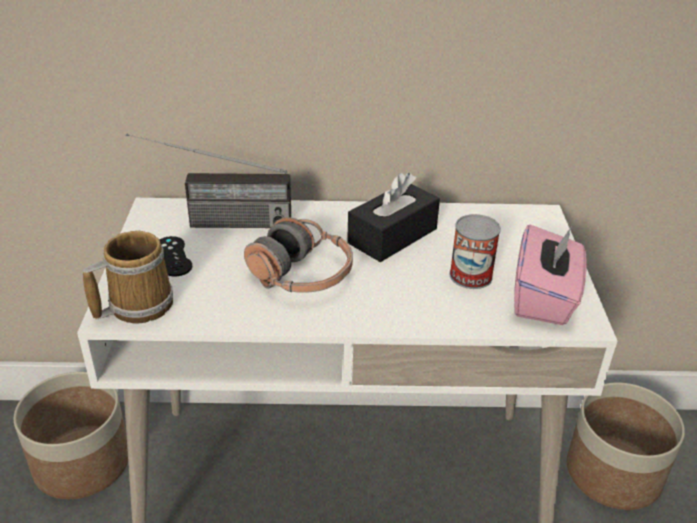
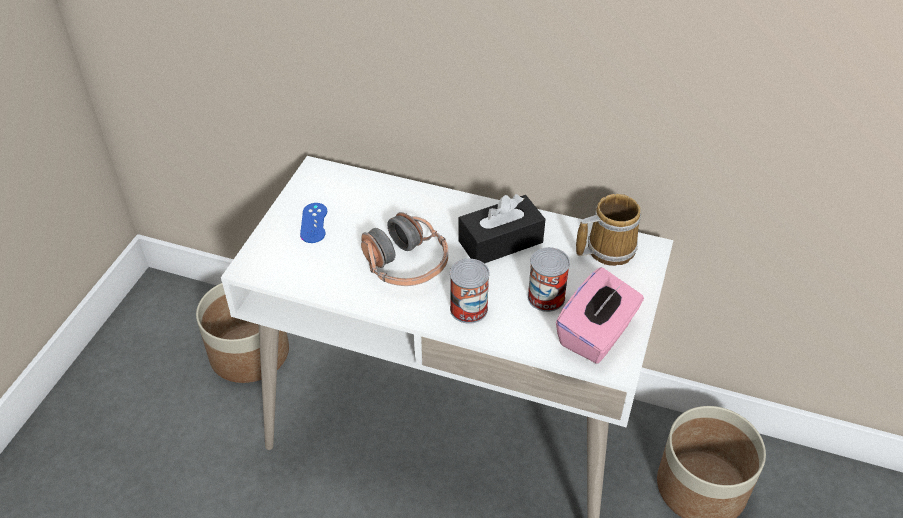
camera: 20 degrees right, 10 degrees up
mug [83,231,173,324] -> mug moved to [576,194,641,266]
radio [126,133,291,228] -> none
black game controller [160,236,192,276] -> blue game controller [300,203,327,243]
none -> can [450,259,490,324]

